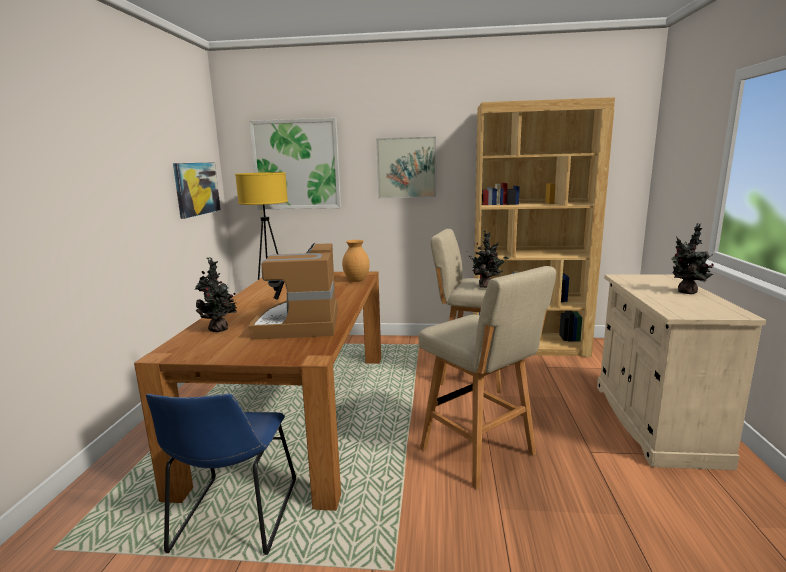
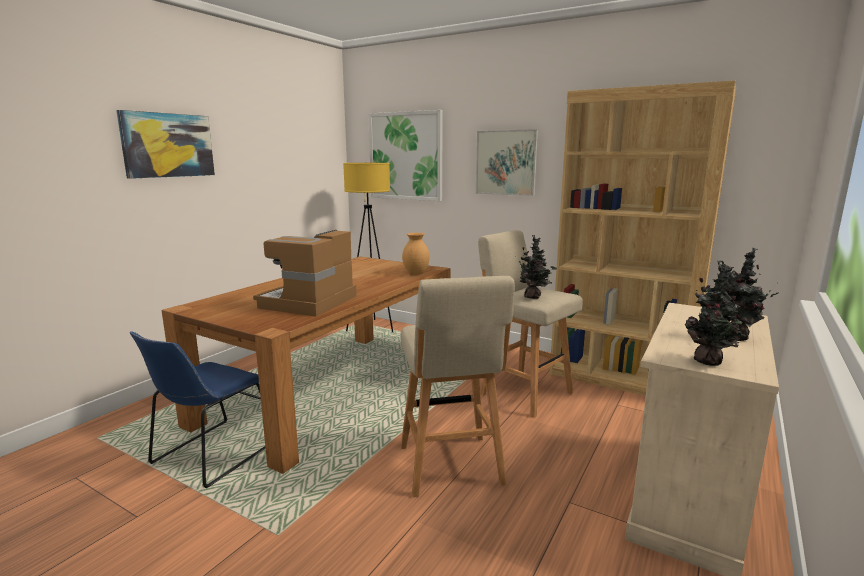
camera: 25 degrees right, 0 degrees up
picture [173,162,221,219] -> picture moved to [116,110,215,179]
potted plant [195,257,237,332] -> potted plant moved to [685,260,747,366]

